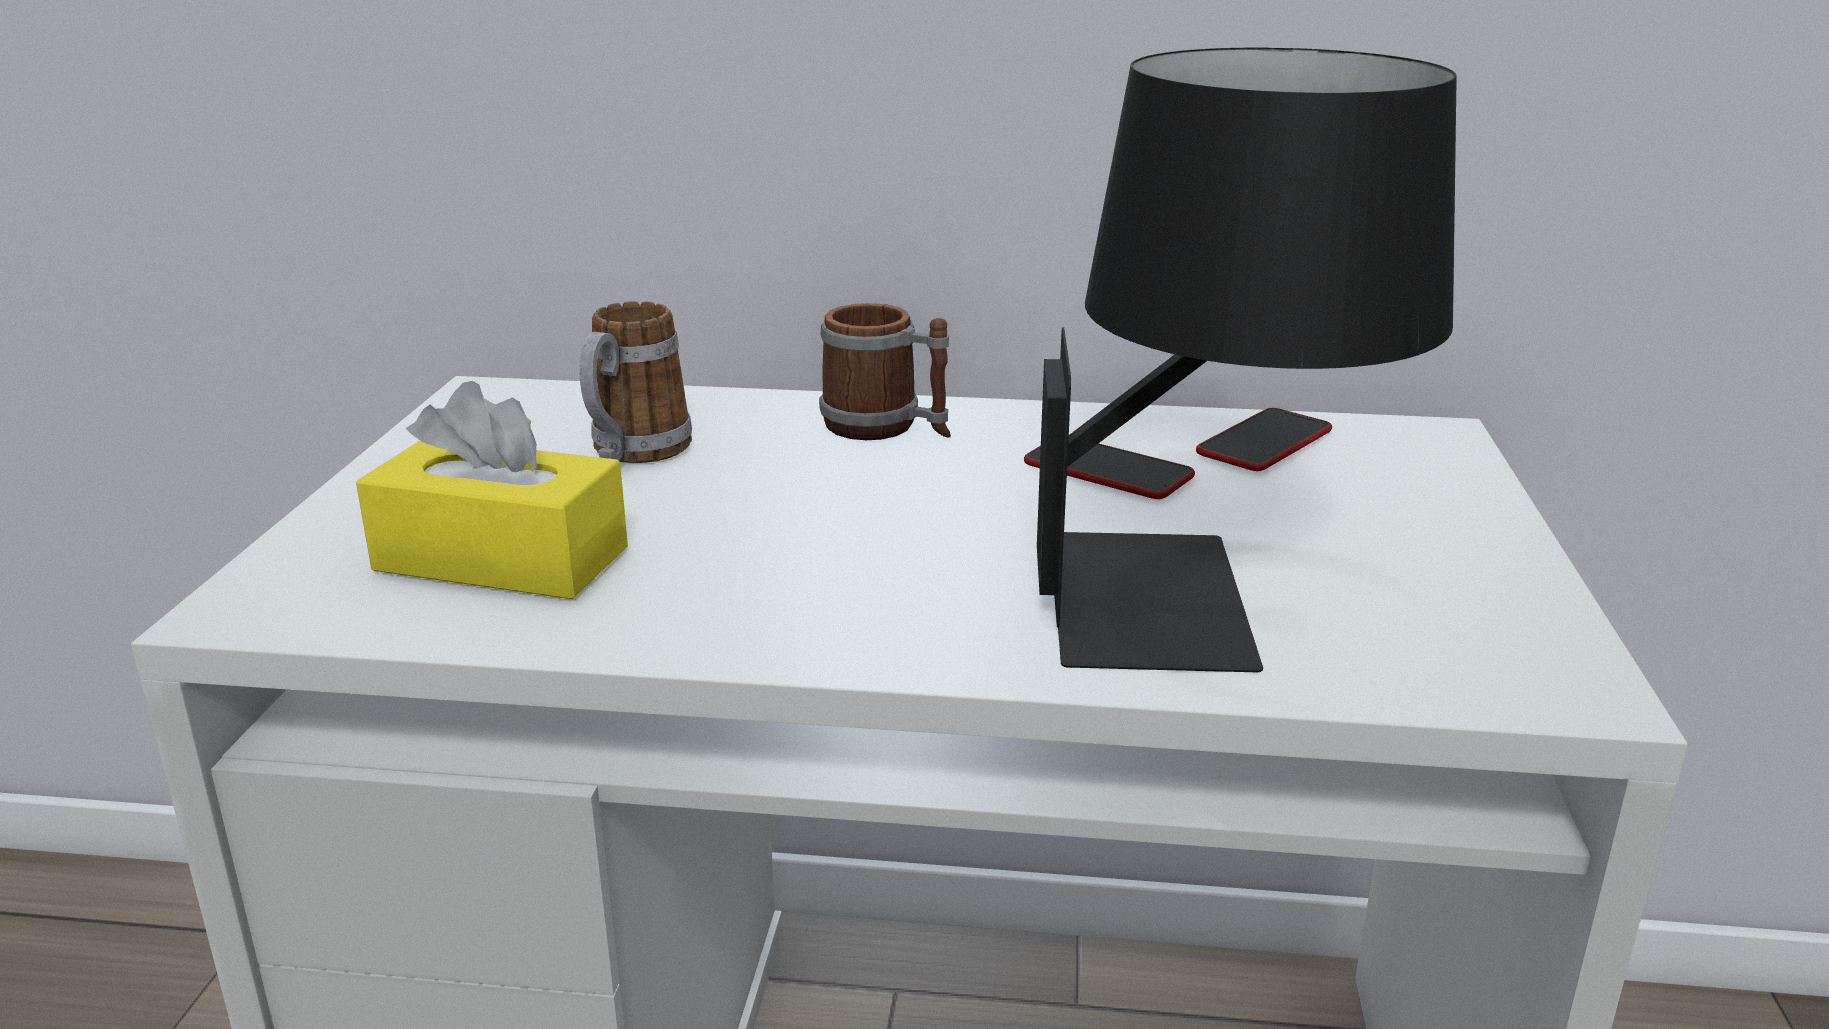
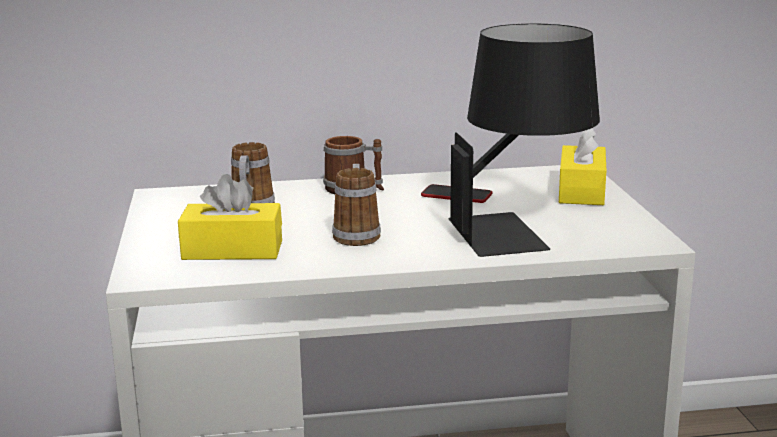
camera: 15 degrees left, 5 degrees down
phone [1196,408,1332,471] -> none
none -> mug [332,164,381,246]
none -> yellow tissue box [559,128,606,205]

